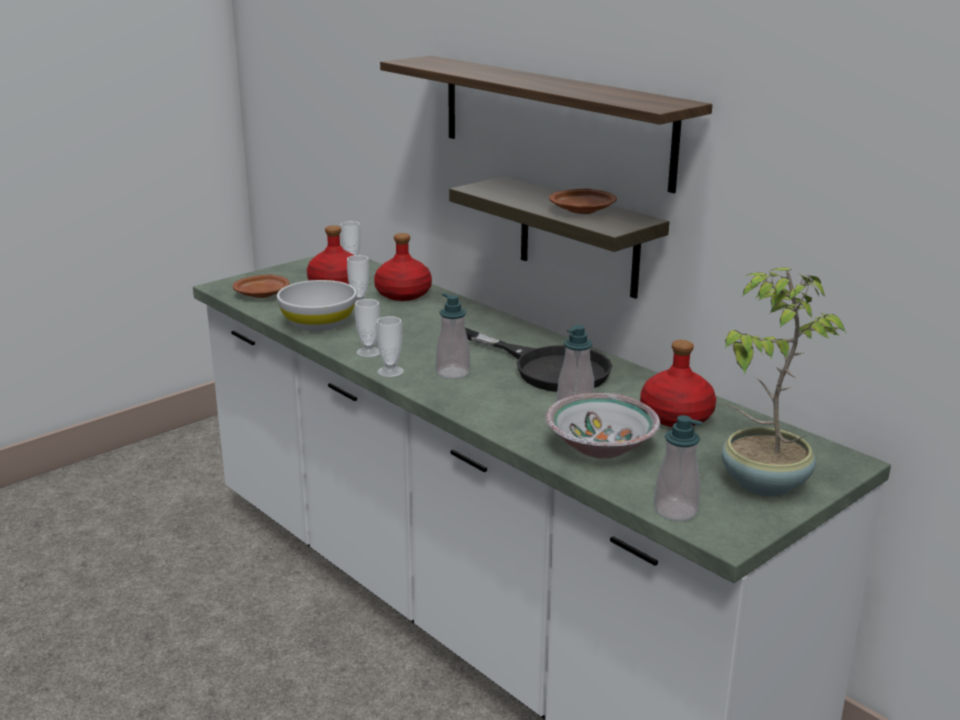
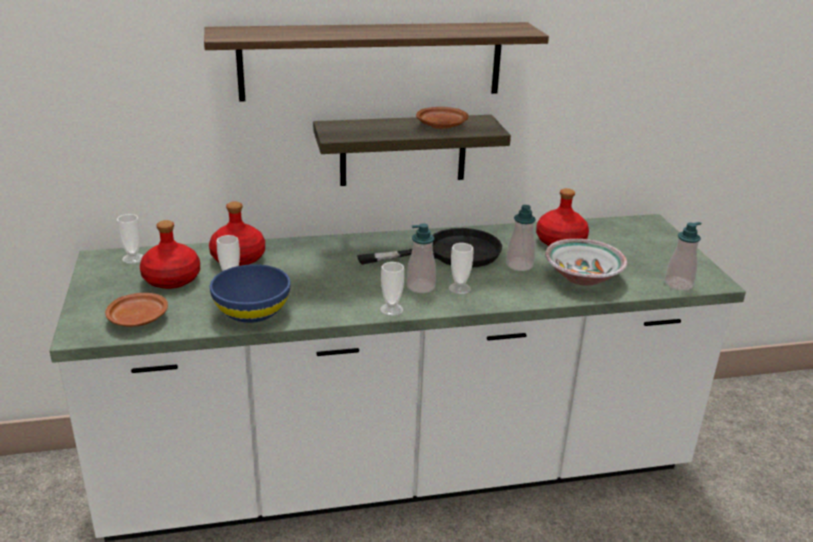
camera: 60 degrees left, 5 degrees up
white bowl [277,280,357,332] -> blue bowl [210,264,291,323]
cup [355,299,380,358] -> cup moved to [449,243,474,294]
potted plant [721,268,846,496] -> none

